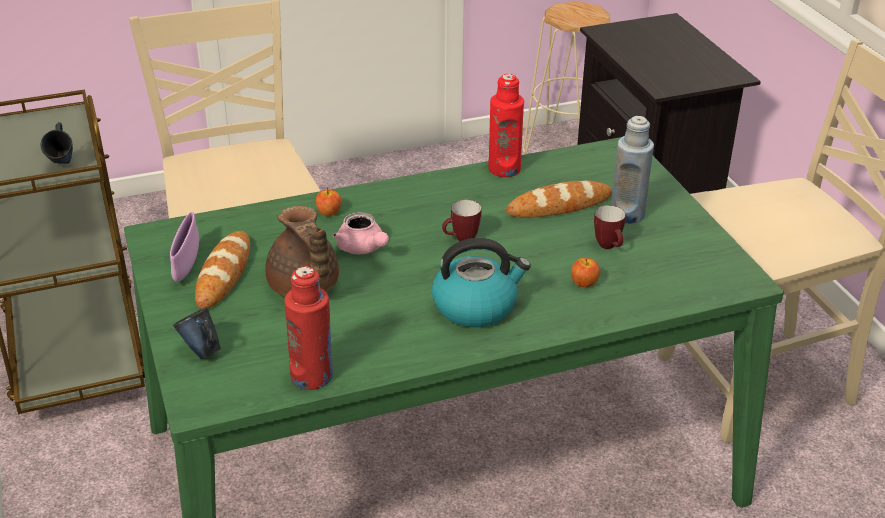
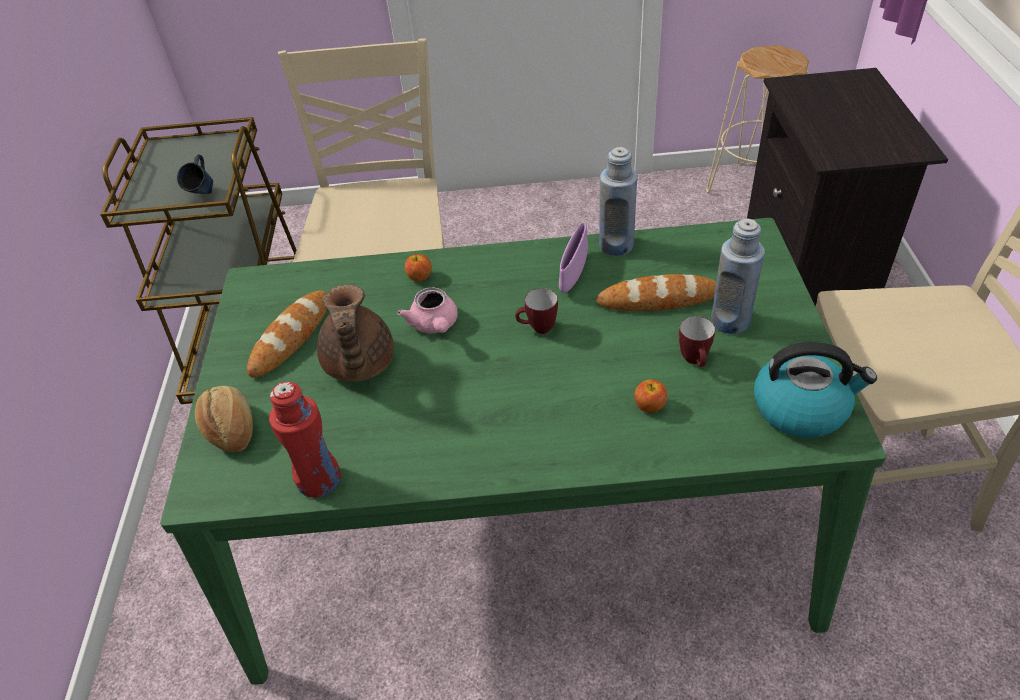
camera: 20 degrees right, 10 degrees up
purple bowl [170,212,199,282] -> purple bowl moved to [559,222,588,293]
blue mug [173,307,221,359] -> bread [195,386,253,452]
kettle [432,238,531,327] -> kettle moved to [754,342,877,438]
red bottle [488,74,524,177] -> blue bottle [599,147,638,256]

